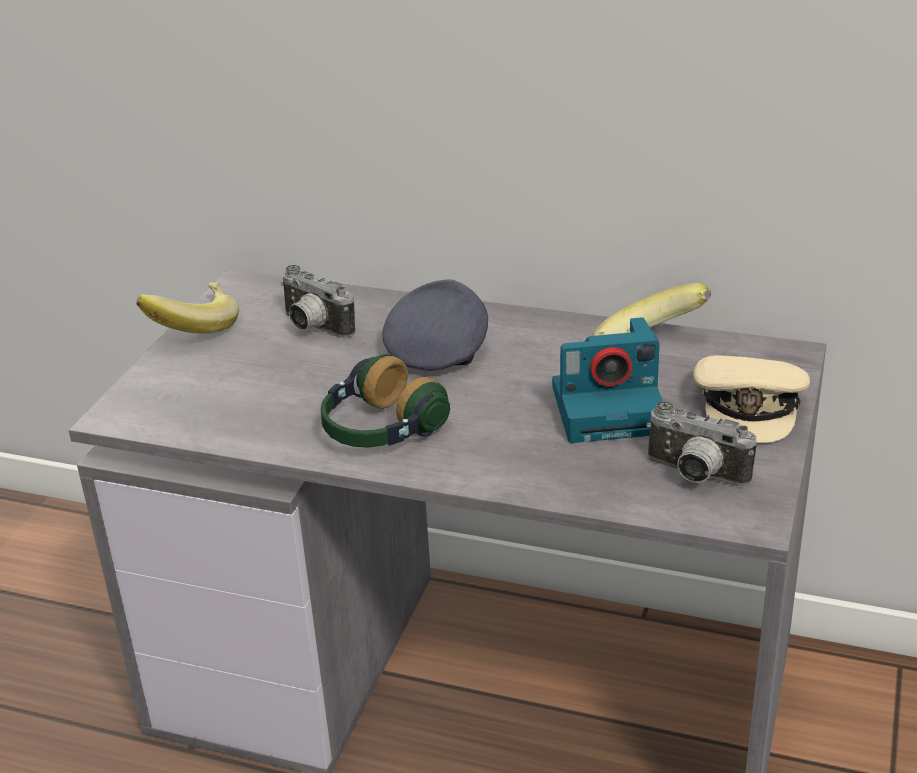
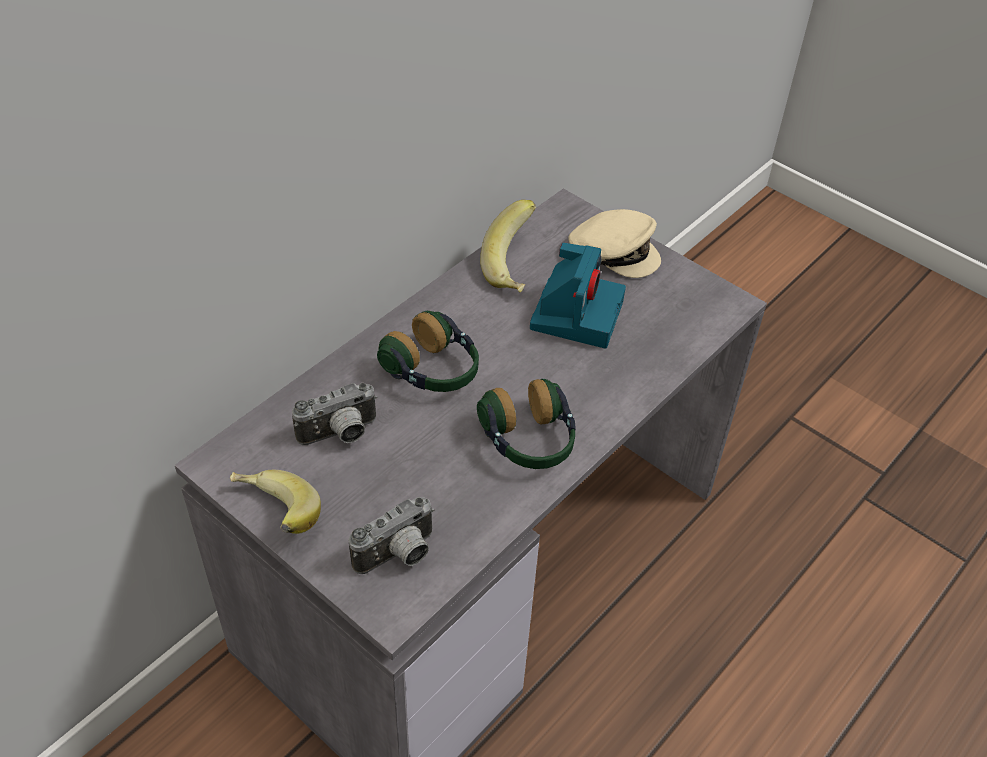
camera: 70 degrees left, 15 degrees up
grey cap [382,279,488,371] -> headphones [377,311,479,392]
camera [646,401,757,486] -> camera moved to [349,497,434,574]

